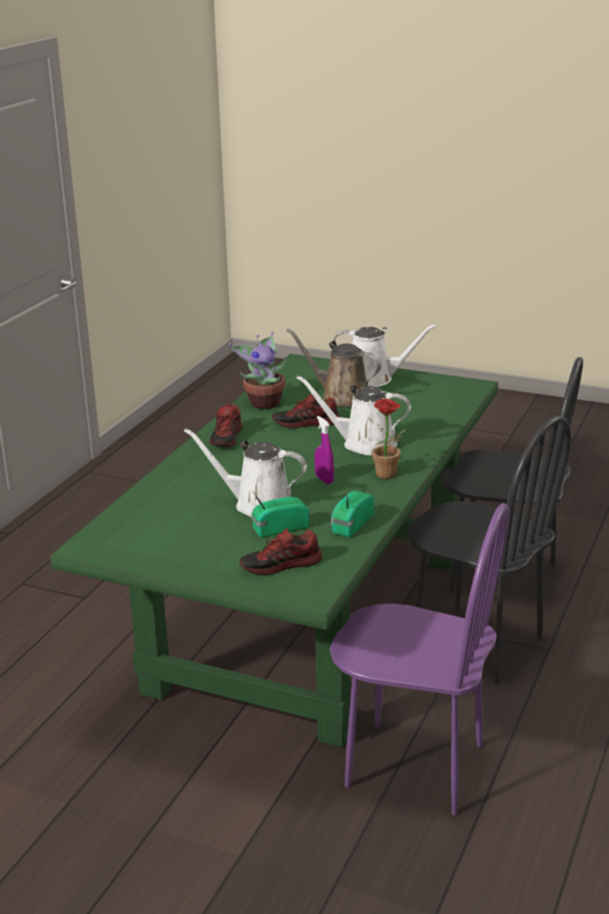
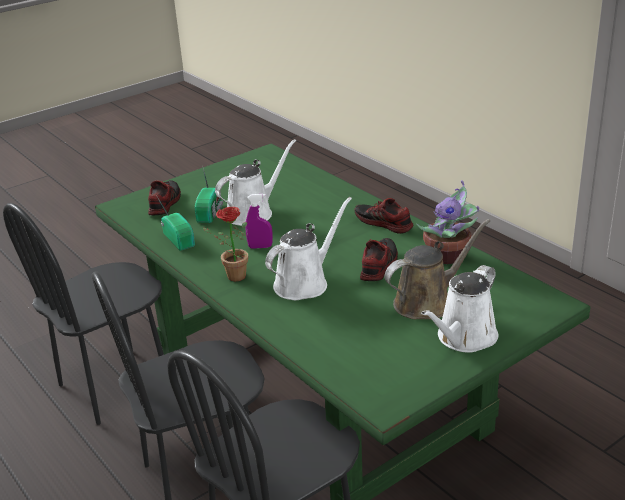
camera: 120 degrees right, 5 degrees up
purple chair [330,503,509,815] -> black chair [3,203,164,425]

